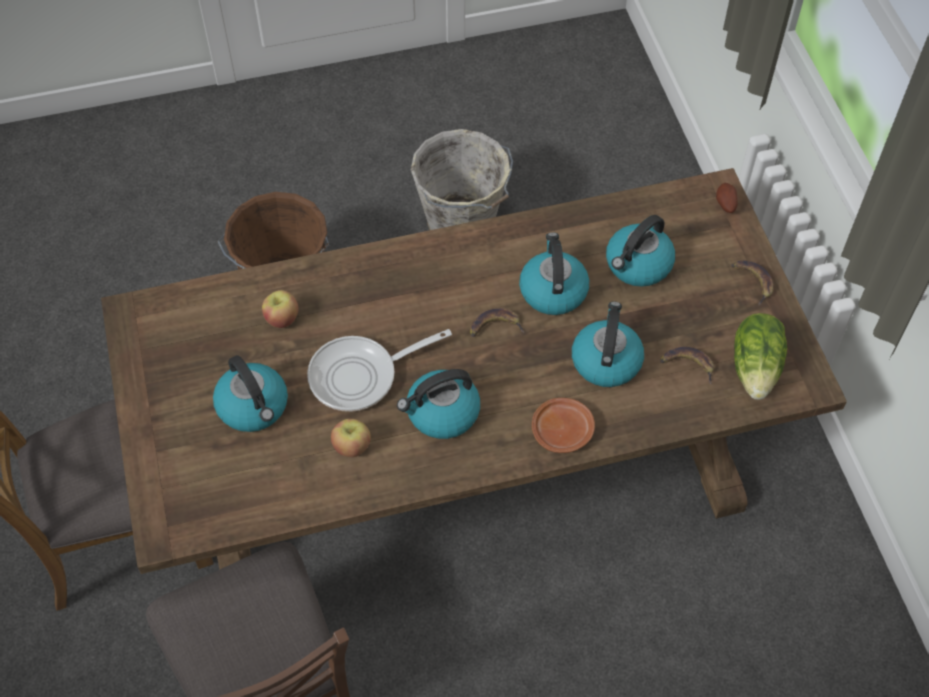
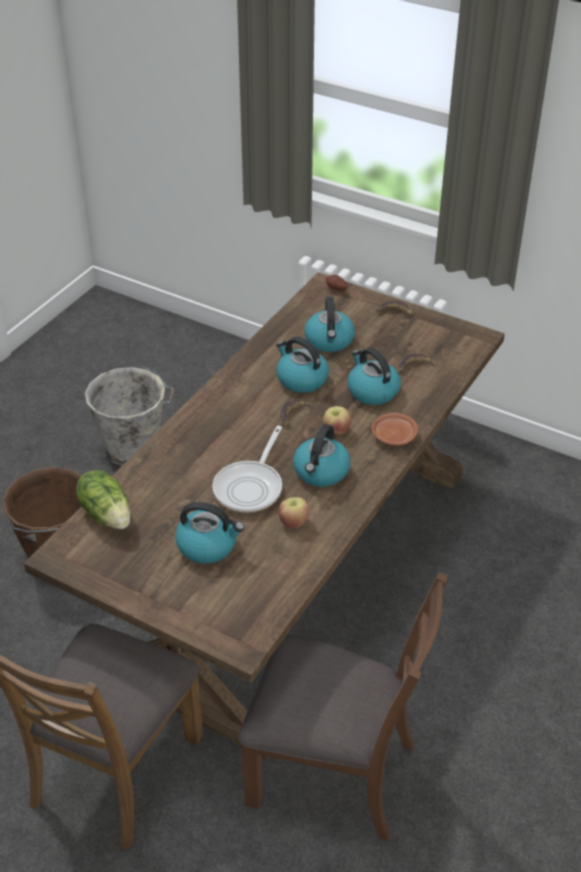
camera: 45 degrees left, 15 degrees down
apple [262,290,299,328] -> apple moved to [323,406,351,435]
lettuce [734,313,787,400] -> lettuce moved to [76,470,130,529]

